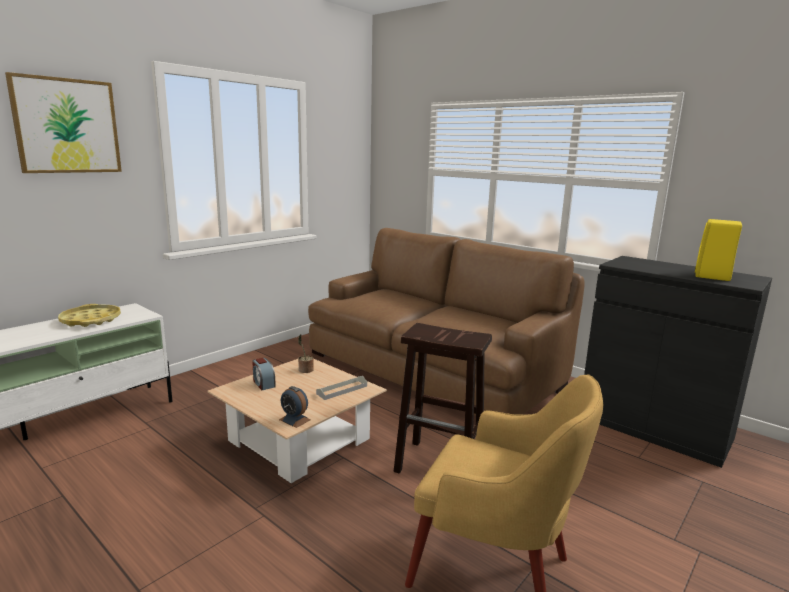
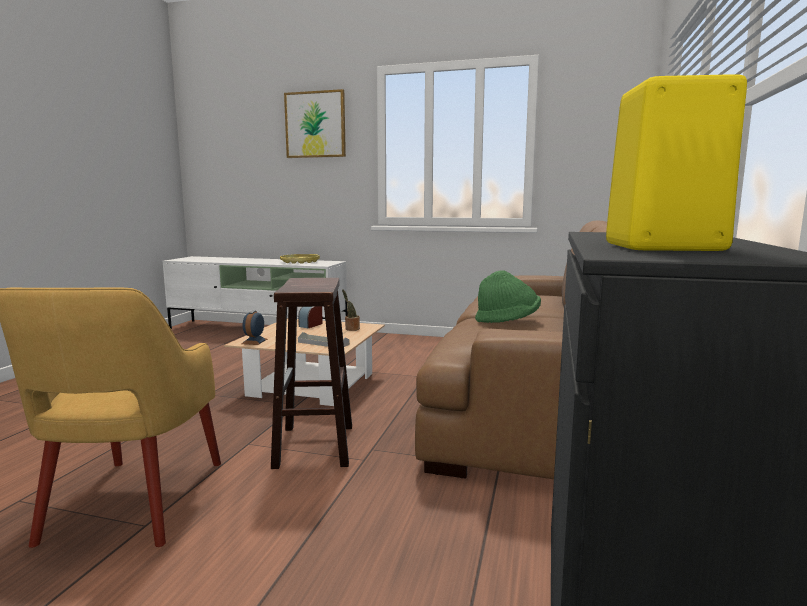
camera: 65 degrees right, 5 degrees down
none -> green hat [475,270,541,323]

